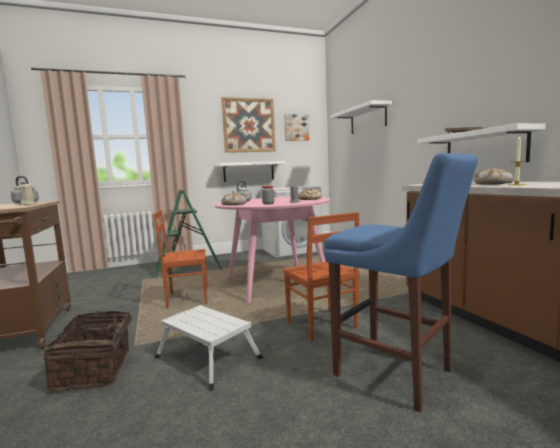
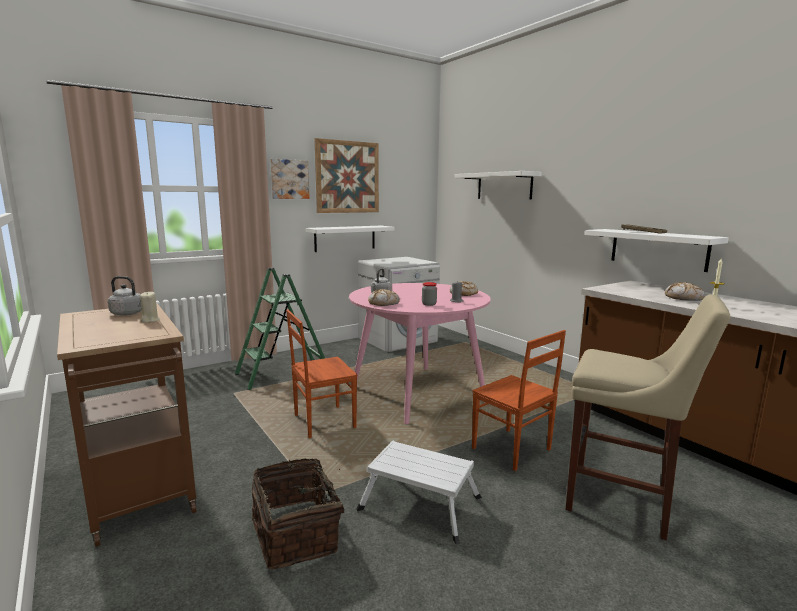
camera: 15 degrees left, 5 degrees up
picture [284,114,309,141] -> picture moved to [270,159,310,199]
blue stool [324,153,478,412] -> beige stool [566,294,731,541]

